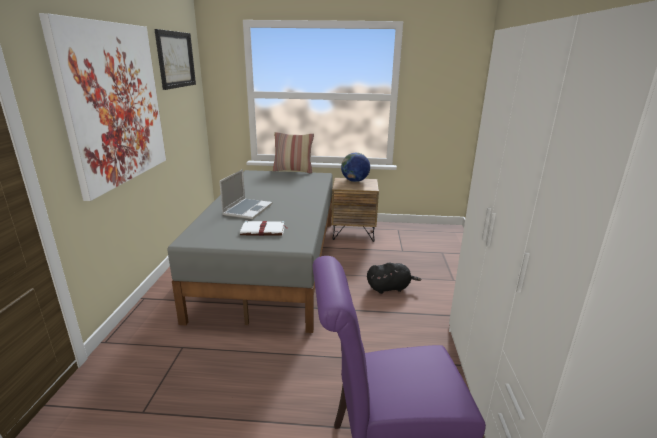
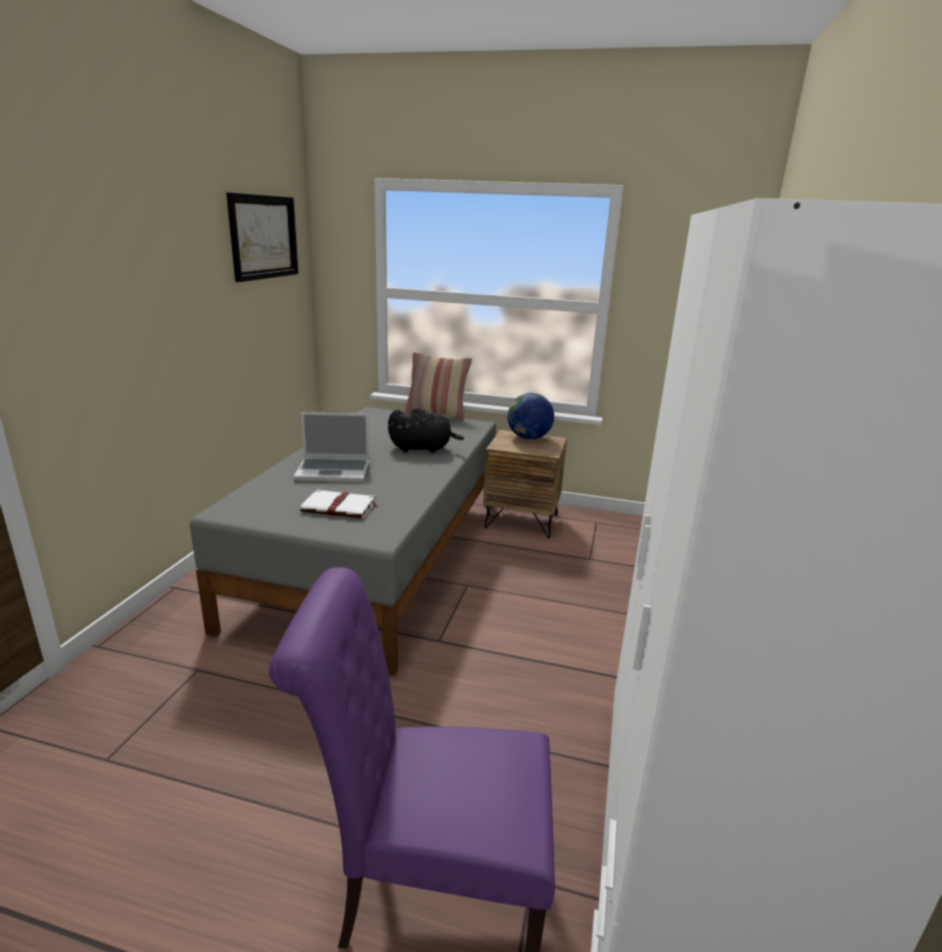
camera: 10 degrees right, 0 degrees up
picture [39,13,166,201] -> none
laptop [219,169,272,219] -> laptop turned 60 degrees clockwise [293,412,369,482]
black plush toy [367,263,421,294] -> black plush toy moved to [388,408,464,453]

